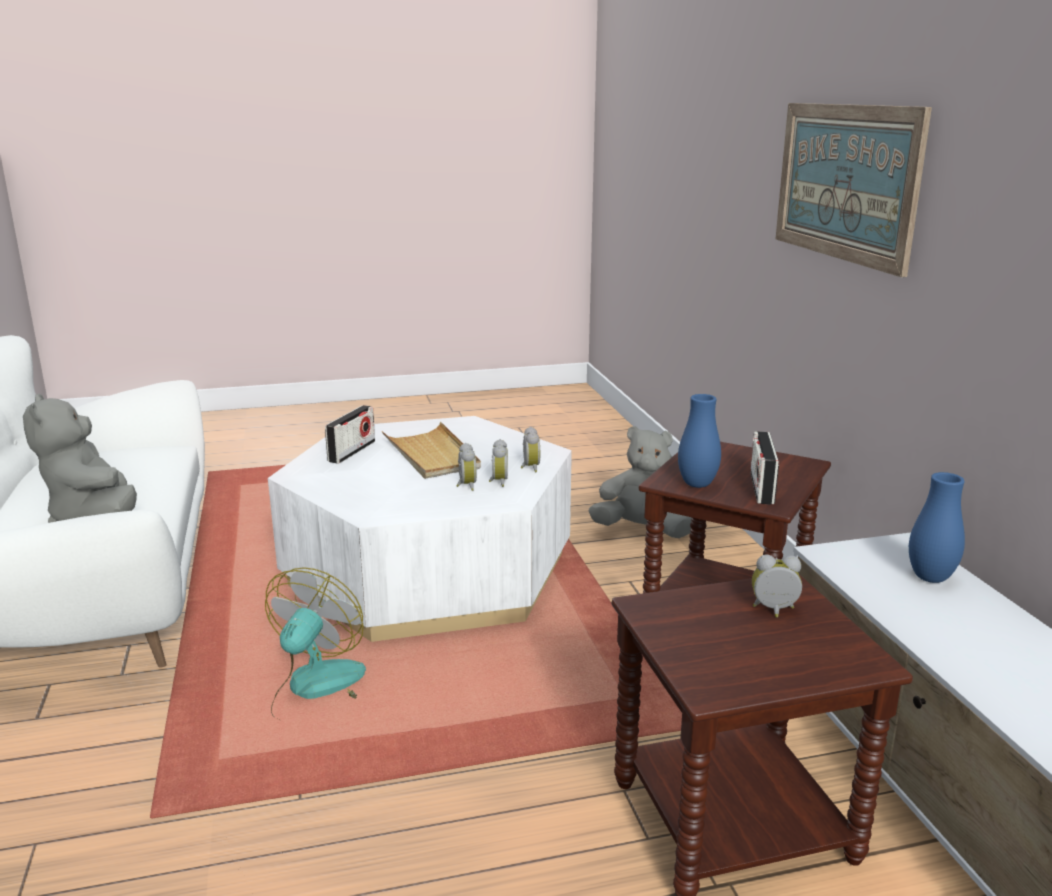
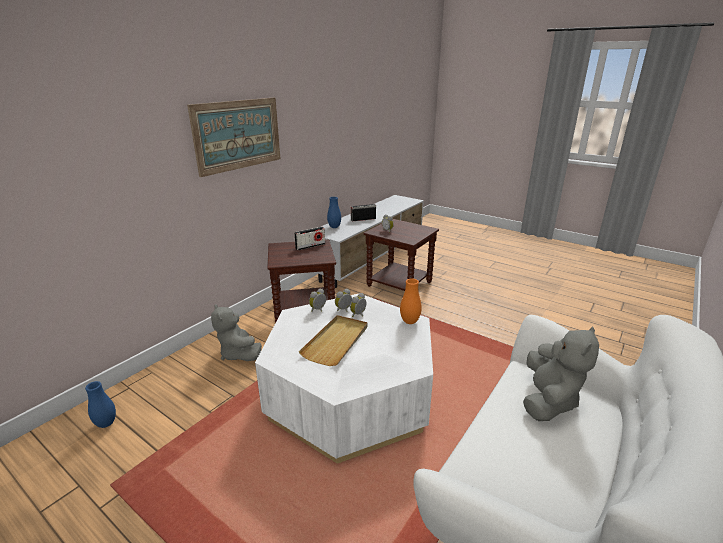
camera: 130 degrees left, 5 degrees up
fan [265,567,366,719] -> none
radio [325,405,375,464] -> radio moved to [351,204,376,221]
blue vase [678,394,721,488] -> blue vase moved to [85,381,116,428]
none -> orange vase [400,279,422,324]

